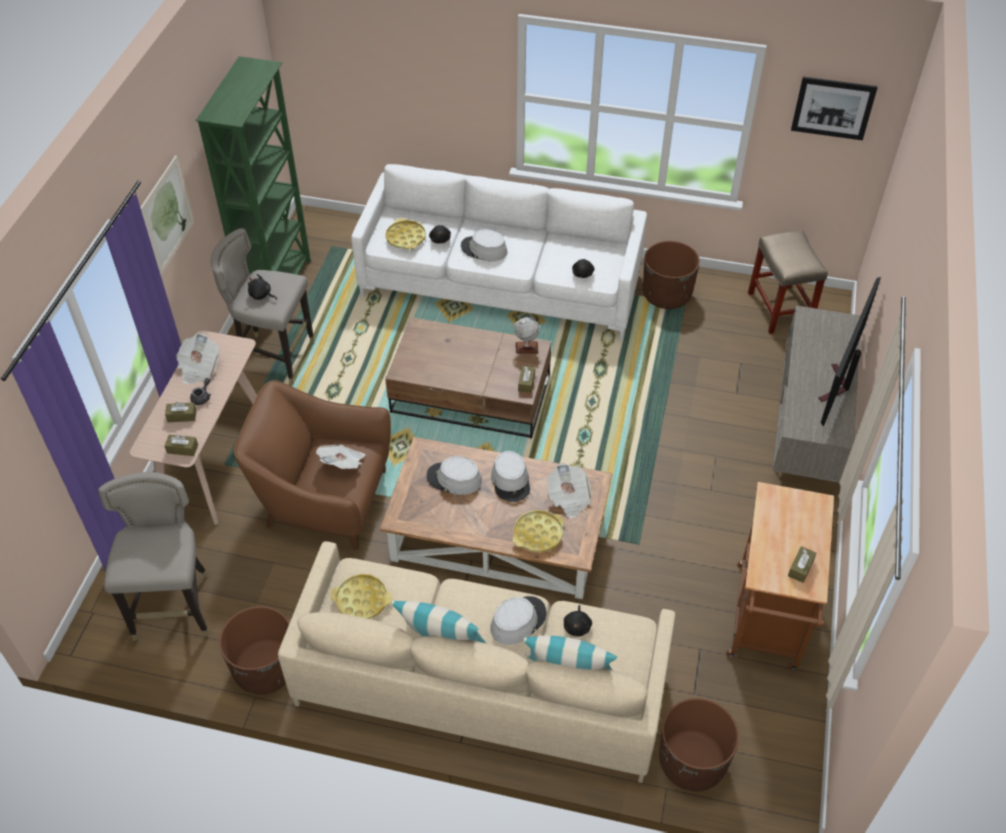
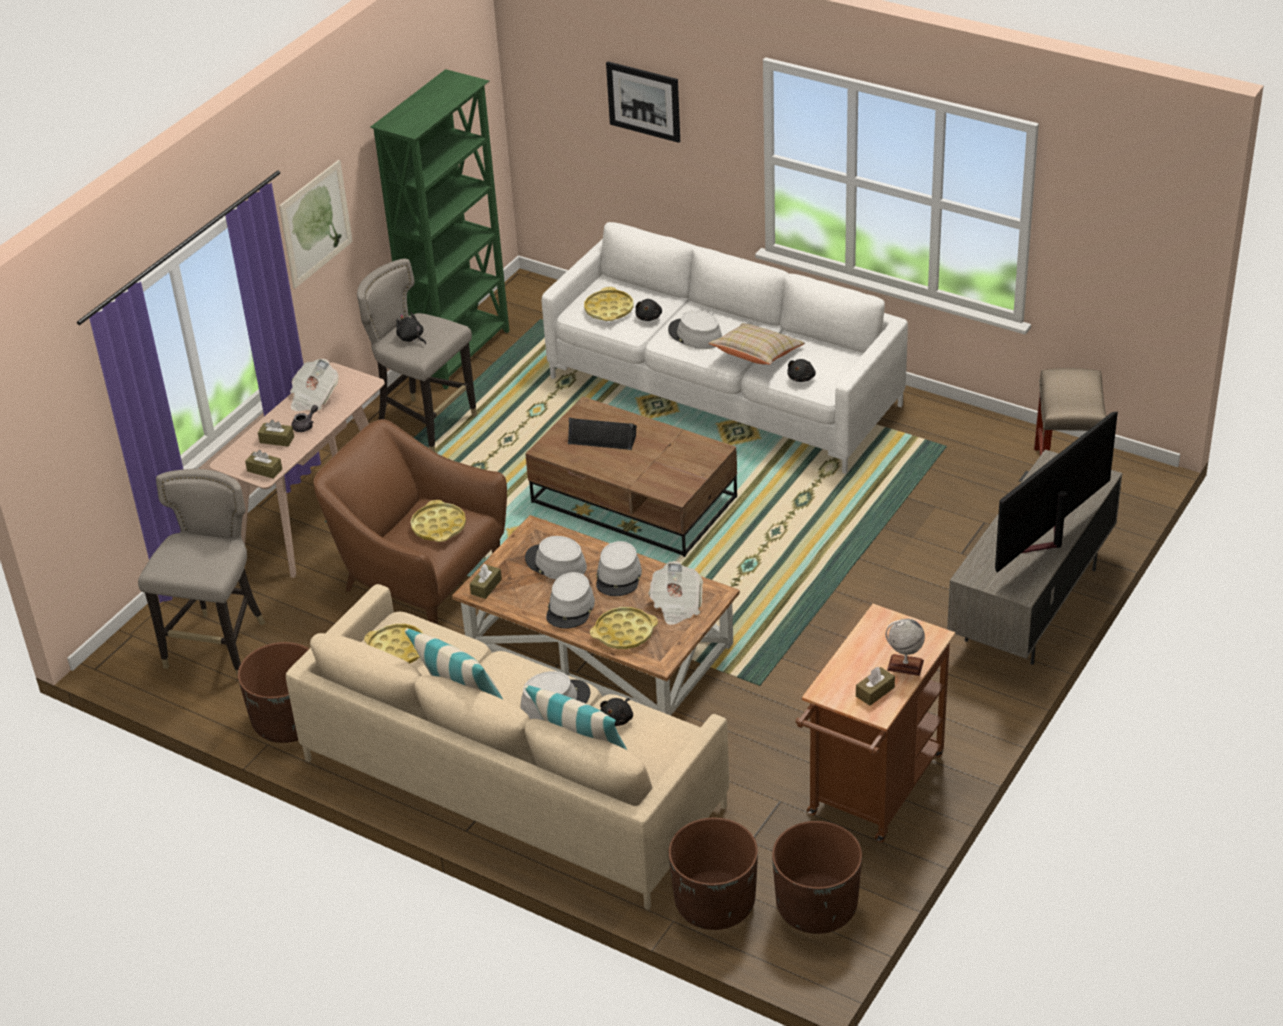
camera: 20 degrees right, 10 degrees down
newspaper [316,444,365,469] -> yellow tray [411,500,466,542]
globe [513,317,540,354] -> globe moved to [886,619,925,676]
brown tissue box [518,366,535,393] -> brown tissue box moved to [470,564,502,599]
brown planter [643,241,700,309] -> brown planter moved to [772,821,862,934]
picture [791,77,878,140] -> picture moved to [606,61,680,143]
none -> grey hat [546,572,595,629]
none -> black speaker [568,418,637,450]
none -> beige pillow [709,323,805,365]

